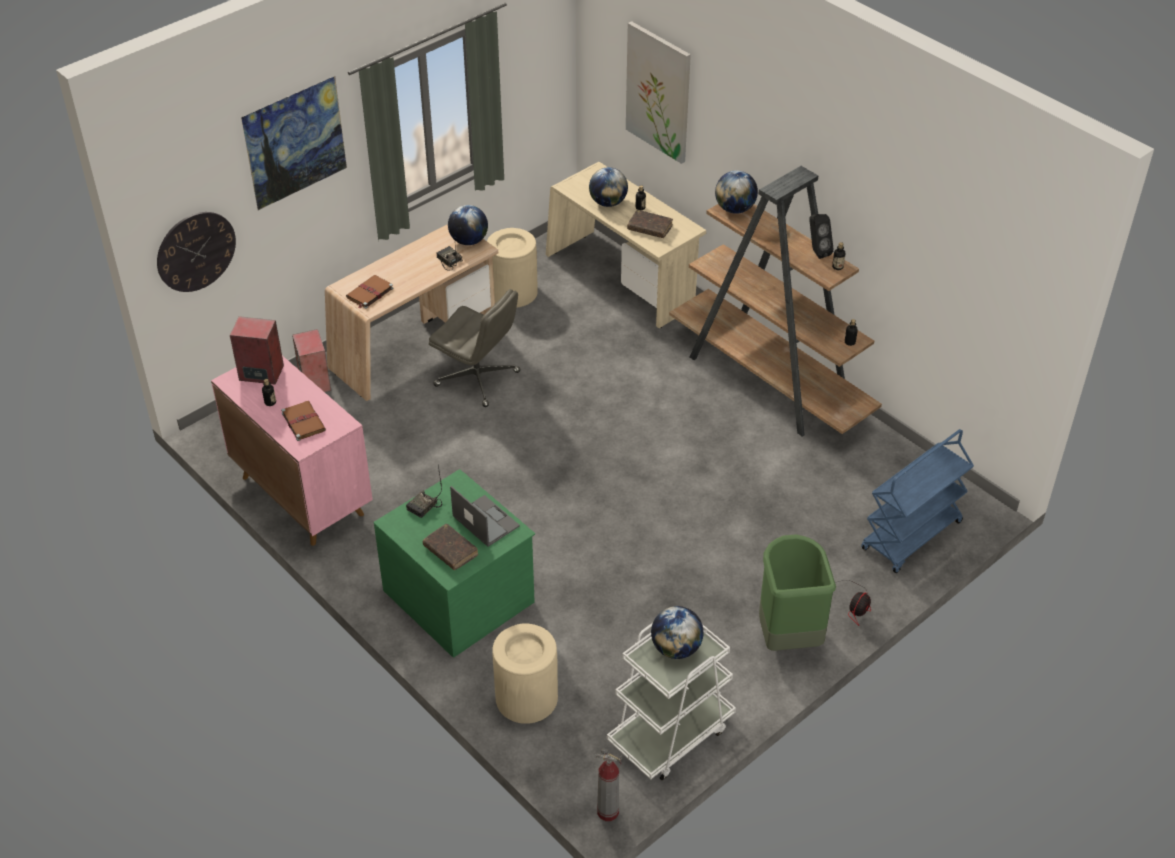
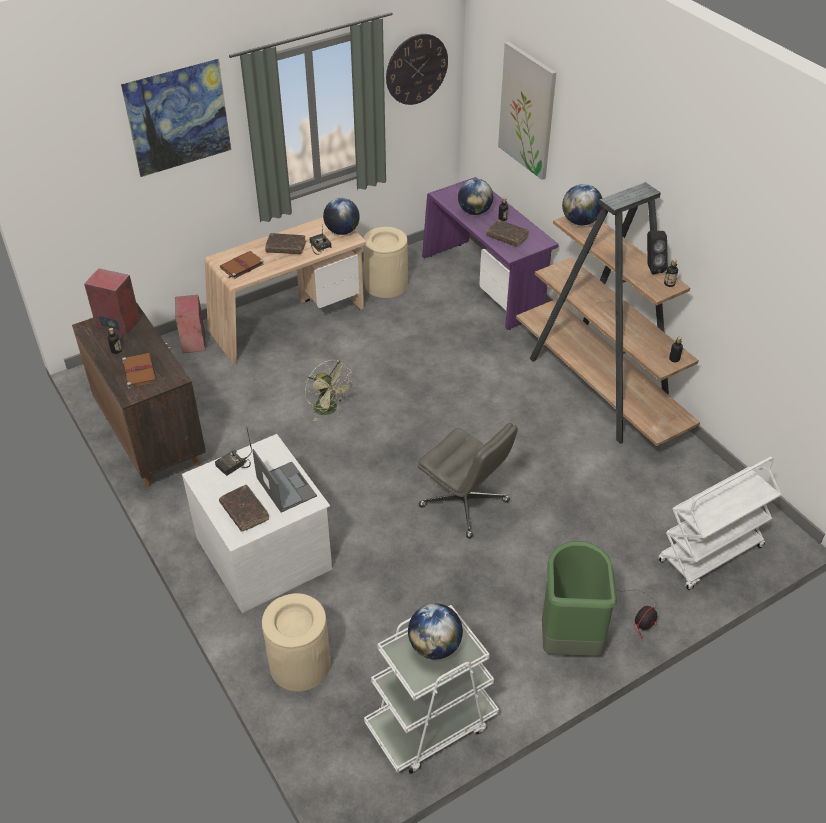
camera: 10 degrees right, 0 degrees up
wall clock [157,212,236,292] -> wall clock moved to [386,34,448,105]
pink cabinet [211,356,373,546] -> brown cabinet [72,302,206,487]
green dresser [373,469,535,658] -> white dresser [182,434,332,613]
grey office chair [429,289,520,407] -> grey office chair moved to [418,423,518,539]
beige desk [546,162,706,328] -> purple desk [422,177,559,330]
fire extinguisher [595,749,622,821] -> none
blue cart [861,429,974,573] -> white cart [658,457,781,590]
none -> brown book [265,233,306,254]
none -> green fan [305,360,354,422]

